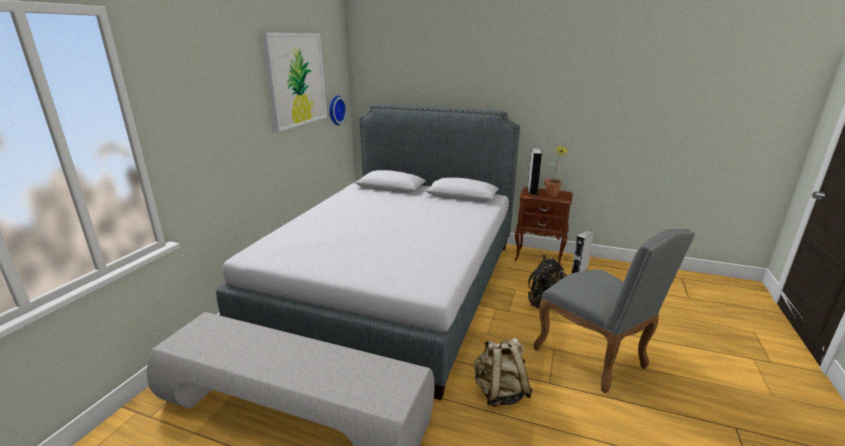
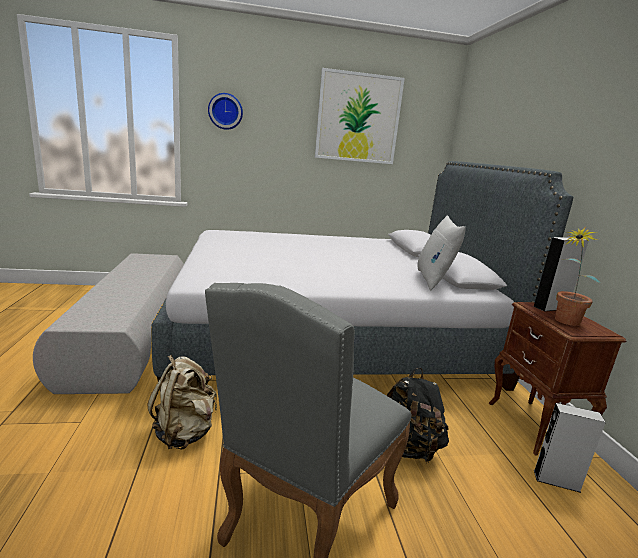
camera: 60 degrees right, 5 degrees down
wall clock [329,95,347,125] -> wall clock moved to [208,93,243,130]
none -> grey pillow [417,215,466,290]

